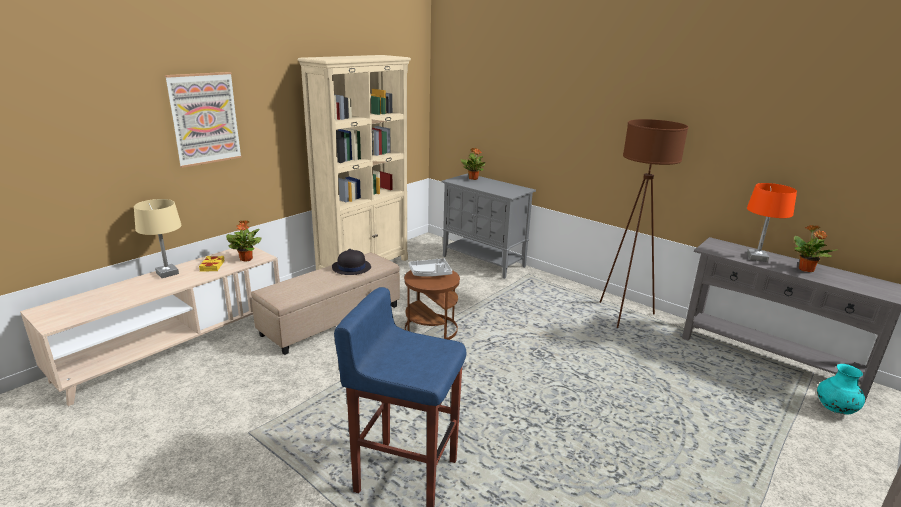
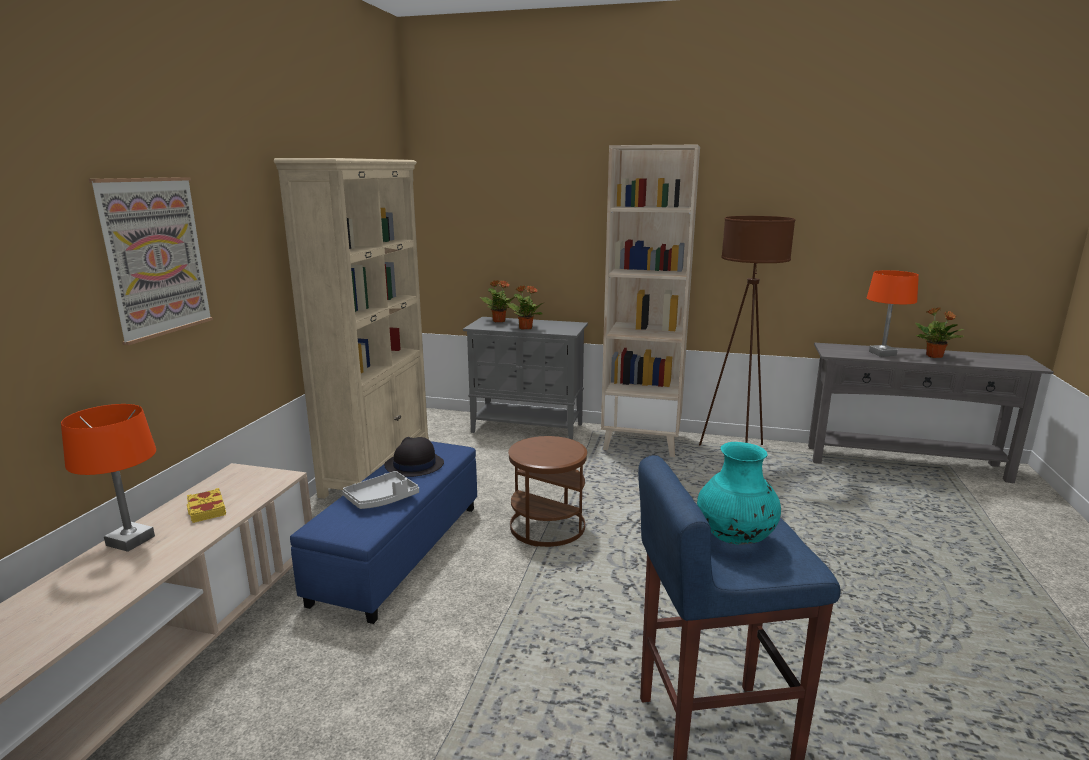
camera: 25 degrees left, 5 degrees down
beige table lamp [134,199,181,278] -> orange table lamp [61,404,156,552]
potted plant [226,220,262,262] -> potted plant moved to [506,285,543,330]
beige ottoman [251,253,400,355] -> blue ottoman [290,441,477,624]
grey tray [409,259,452,277] -> grey tray moved to [342,471,419,509]
turquoise vase [817,364,865,415] -> turquoise vase moved to [697,442,781,545]
none -> beige bookcase [601,145,700,457]

